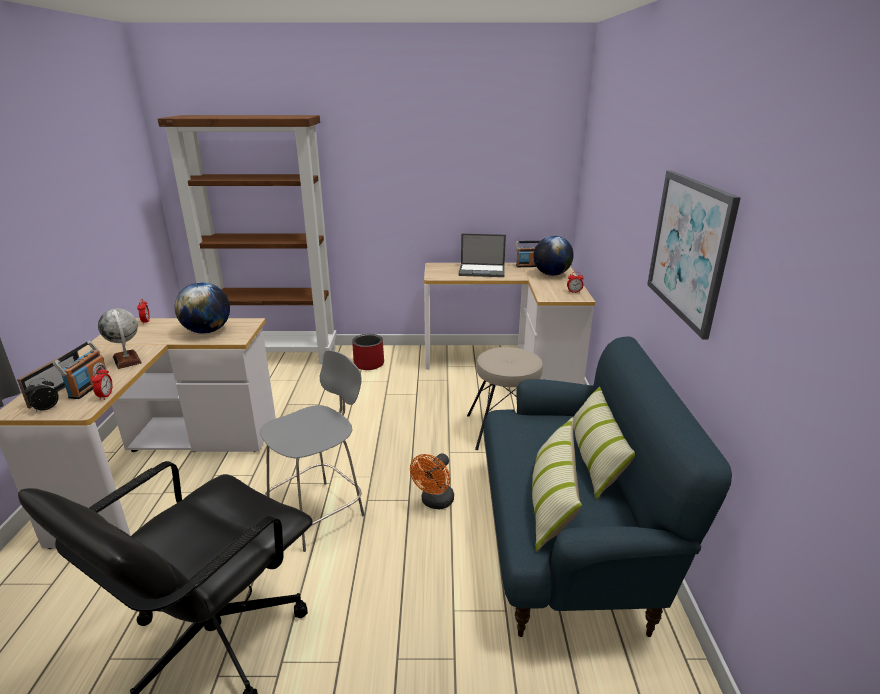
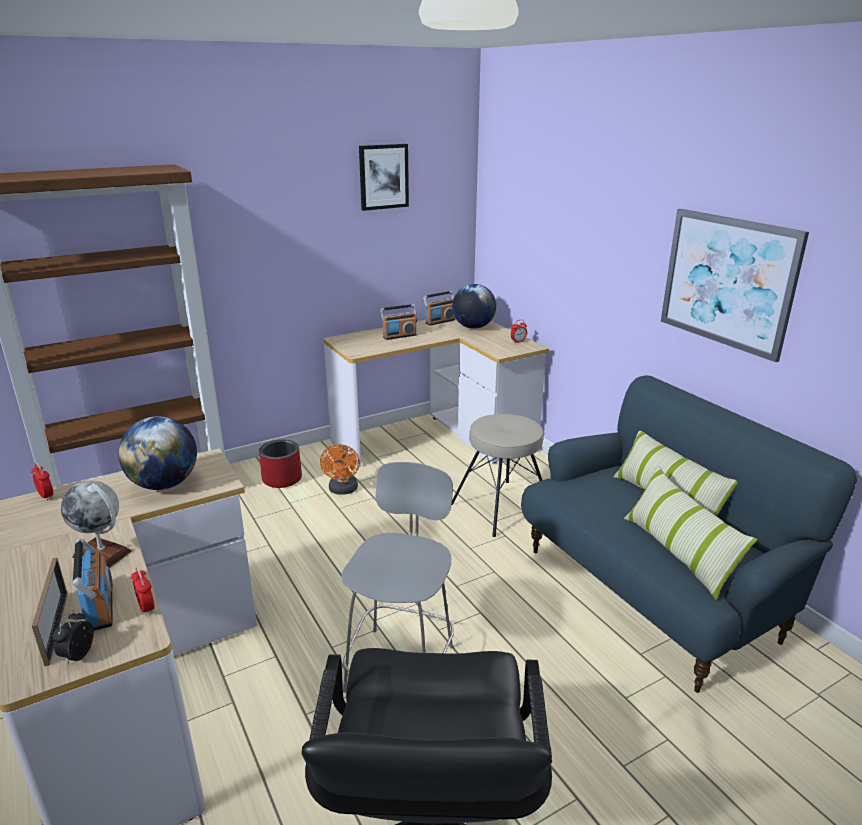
camera: 30 degrees left, 0 degrees up
orange fan [410,453,454,509] -> orange fan moved to [320,444,360,495]
laptop [458,233,506,277] -> radio [380,304,417,340]
none -> picture [359,144,409,211]

